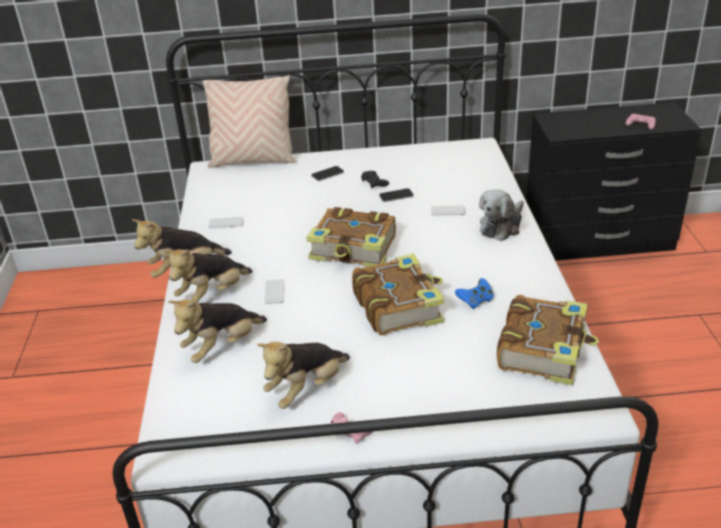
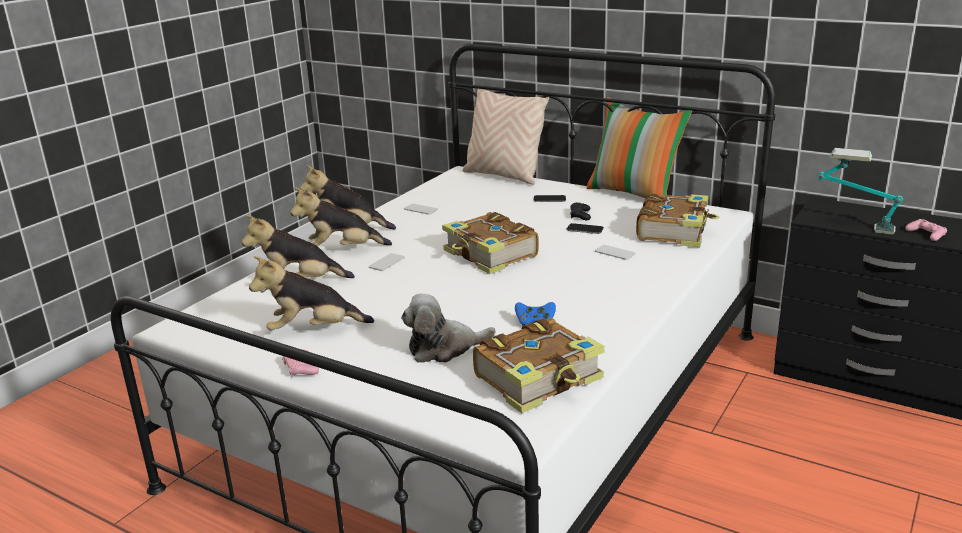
camera: 35 degrees right, 10 degrees down
book [352,254,444,336] -> book moved to [636,193,719,247]
plush toy [479,189,524,241] -> plush toy moved to [401,294,496,363]
none -> pillow [587,97,692,198]
none -> table lamp [817,148,903,235]

